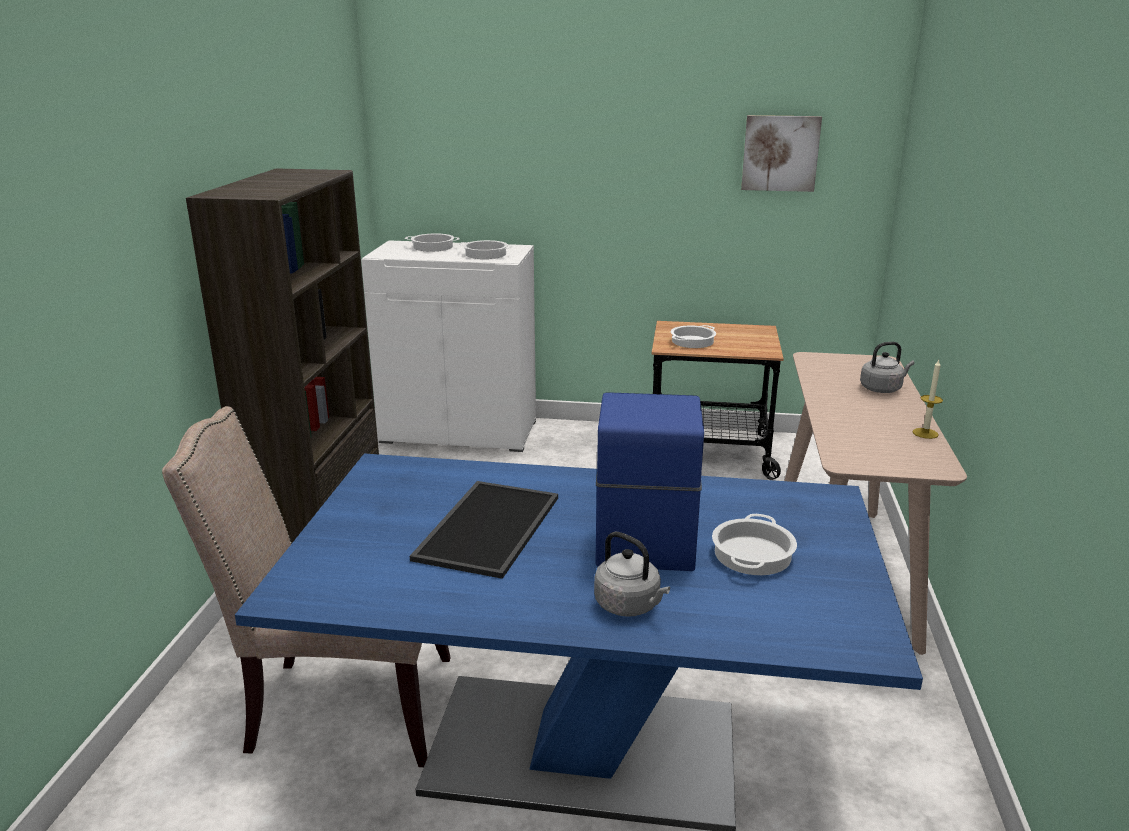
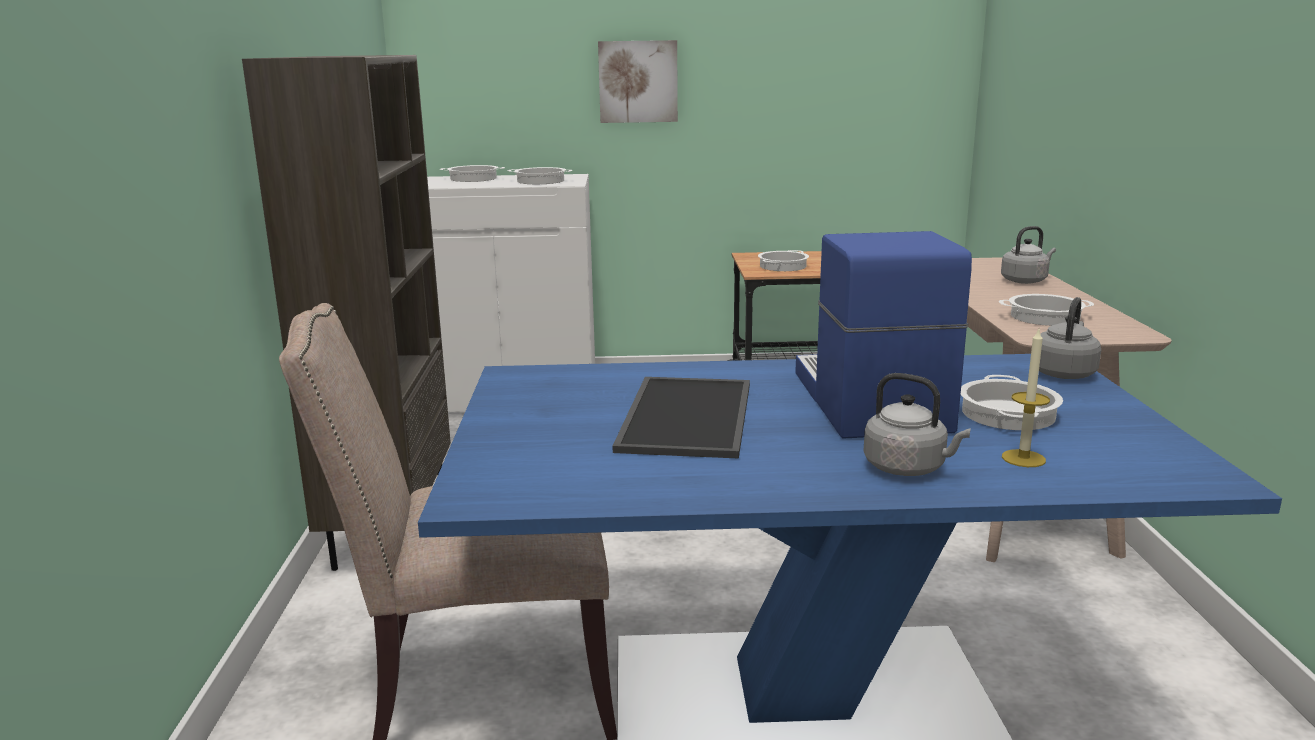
camera: 10 degrees left, 5 degrees down
picture [741,115,822,192] -> picture moved to [598,40,678,123]
candle [913,360,943,439] -> candle moved to [1002,329,1050,467]
none -> cooking pot [998,294,1094,326]
none -> grey kettle [1039,297,1101,379]

